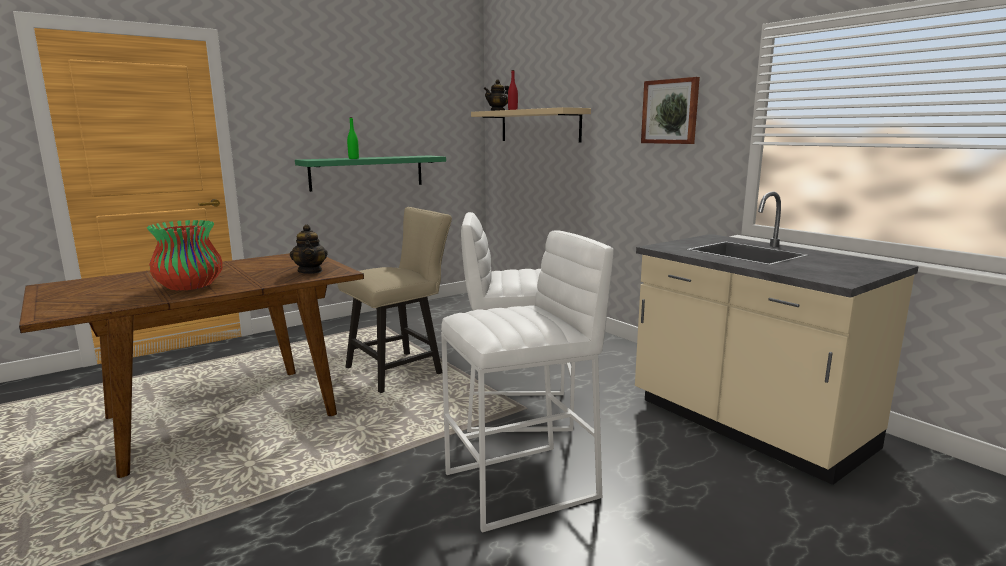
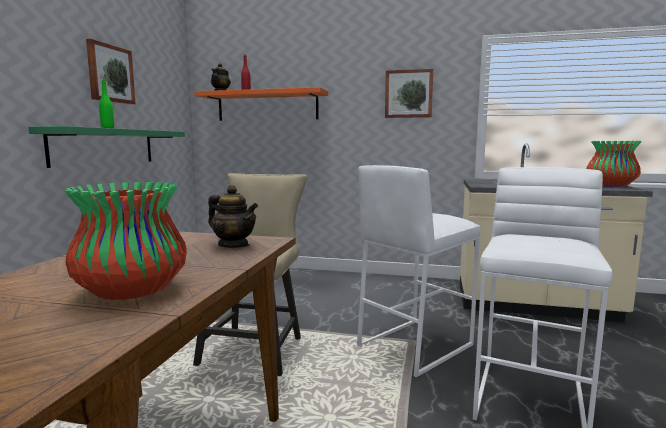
camera: 40 degrees left, 5 degrees down
beige shelf [471,107,591,142] -> orange shelf [194,87,328,121]
none -> picture [86,39,136,104]
none -> vase [586,141,641,187]

